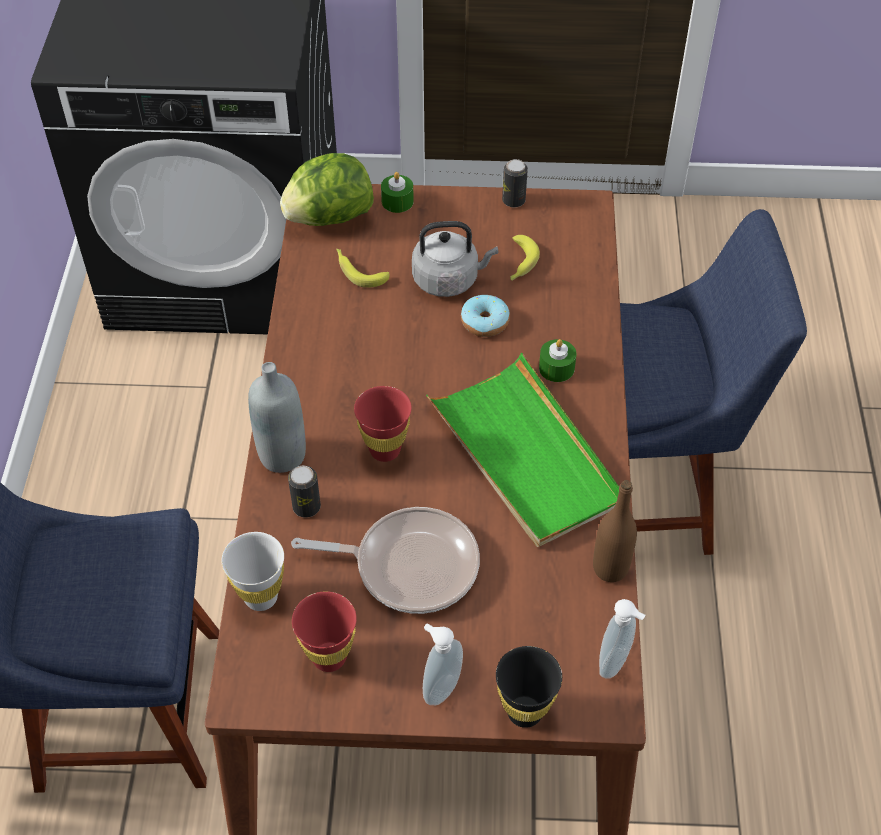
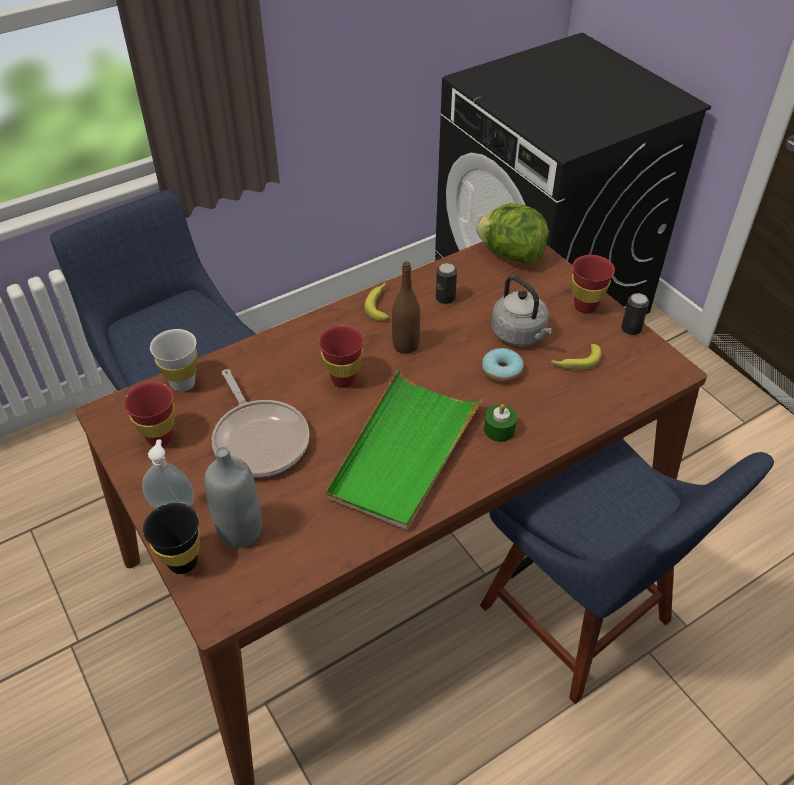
camera: 55 degrees right, 5 degrees down
grey bottle [248,362,306,473] -> grey bottle moved to [204,446,262,548]
can [288,466,321,518] -> can moved to [436,263,457,304]
banana [336,249,390,288] -> banana moved to [364,283,389,321]
green candle [381,172,414,213] -> none
brown bottle [593,480,637,582] -> brown bottle moved to [392,262,420,354]
soap dispenser [599,599,646,679] -> none
none -> red cup [572,255,615,314]

